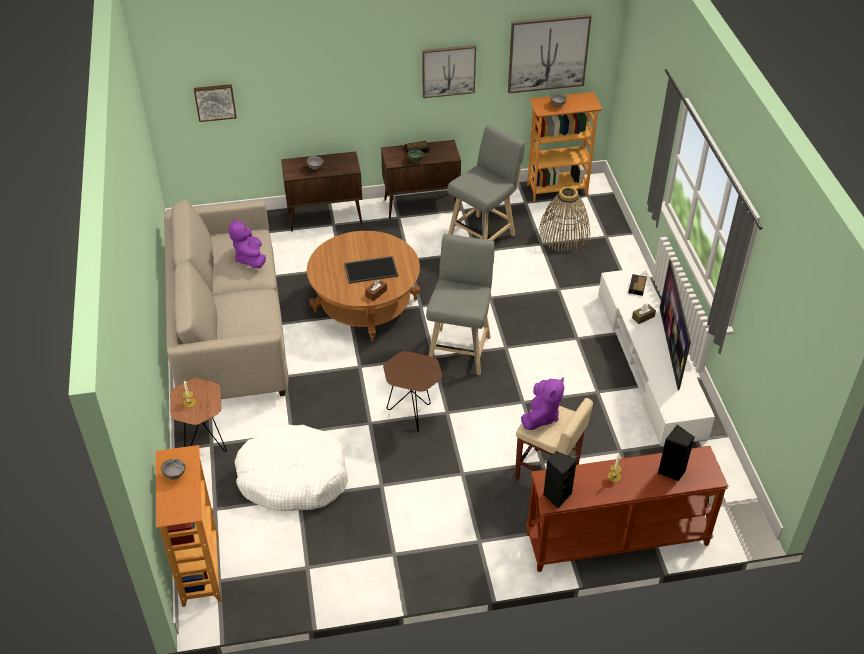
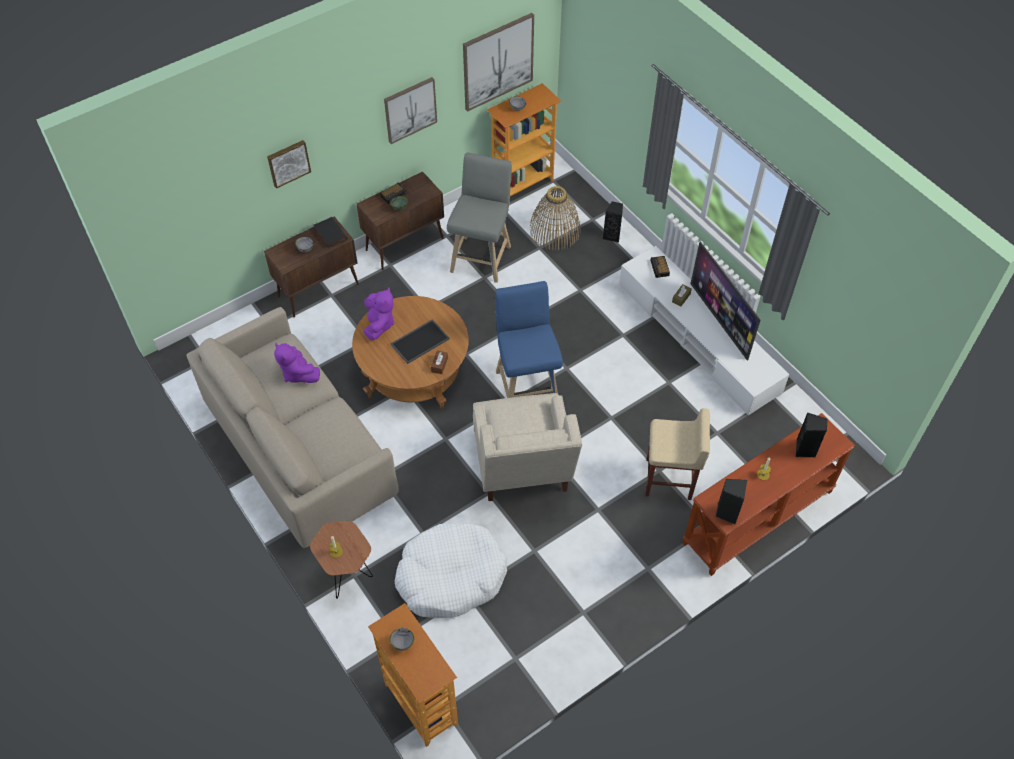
camera: 25 degrees left, 10 degrees up
picture [194,84,237,122] -> picture moved to [267,140,311,189]
brown side table [383,351,442,432] -> beige armchair [473,393,582,501]
grey stool [426,234,495,375] -> blue stool [495,281,563,398]
purple plush toy [521,377,564,430] -> purple plush toy moved to [364,287,395,340]
none -> black book [313,217,347,248]
none -> black speaker [603,201,623,243]

